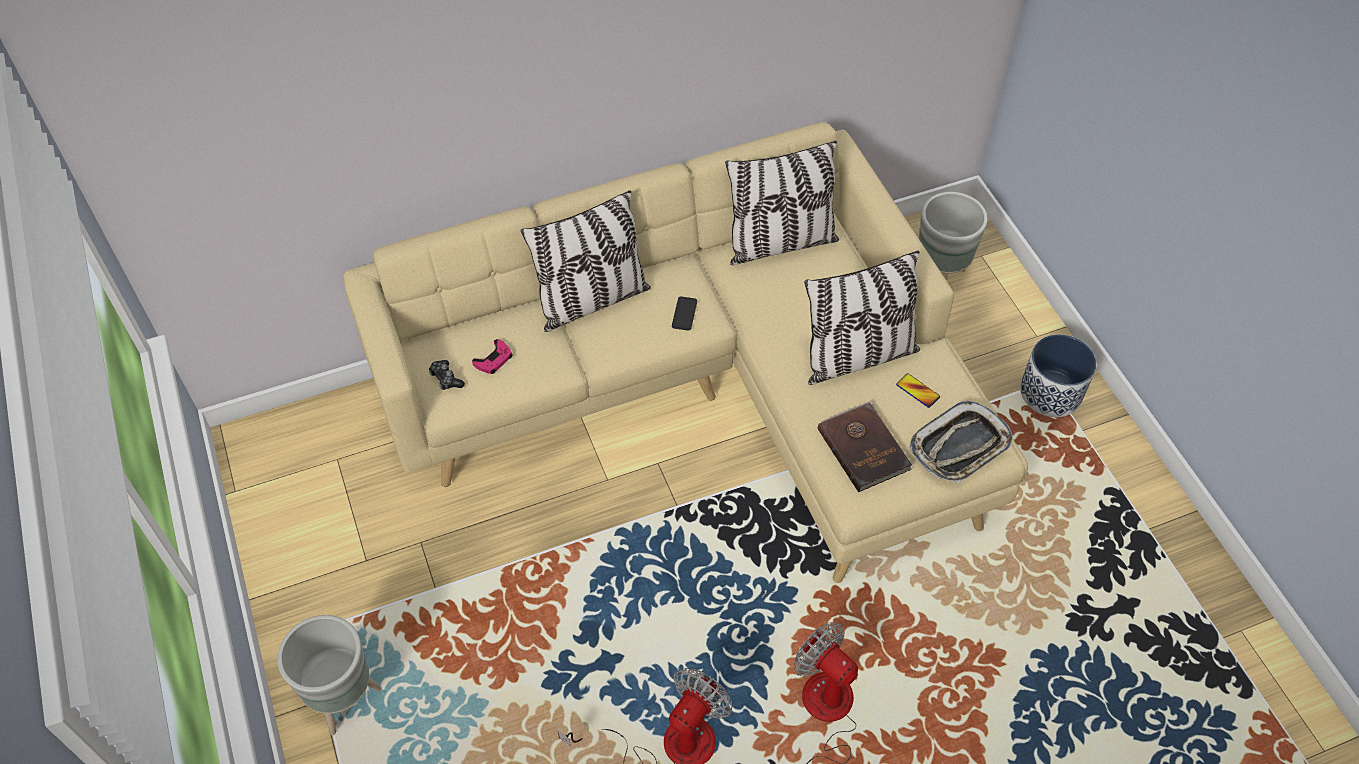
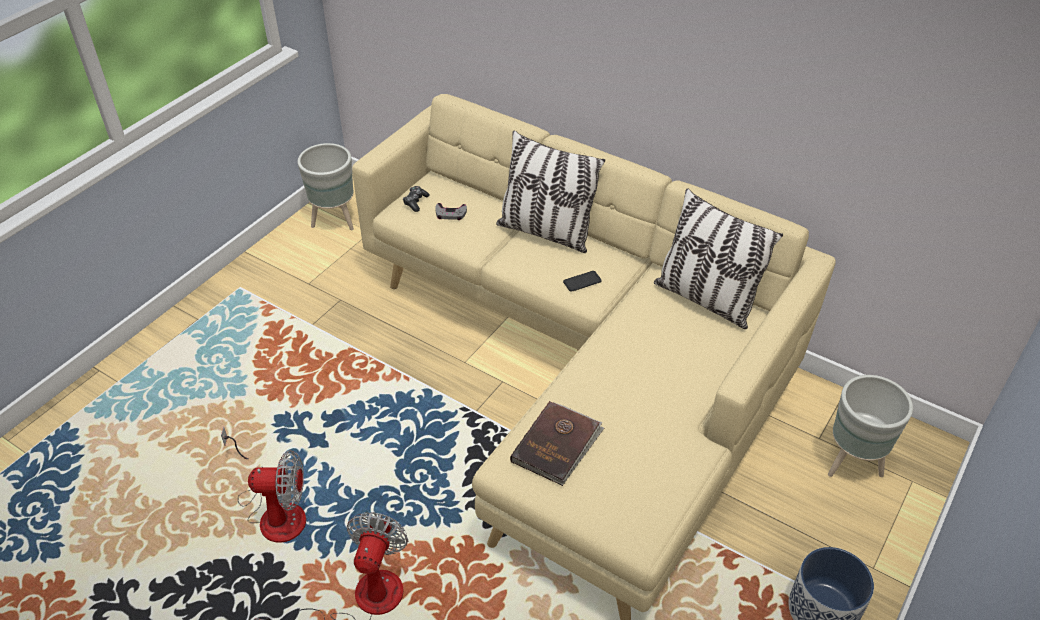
camera: 55 degrees right, 10 degrees down
grey planter [277,615,381,736] -> grey planter moved to [297,143,354,230]
pink game controller [472,339,513,374] -> grey game controller [435,203,467,220]
pillow [804,250,920,385] -> none
phone [896,374,940,408] -> none
tray [910,400,1013,483] -> none

